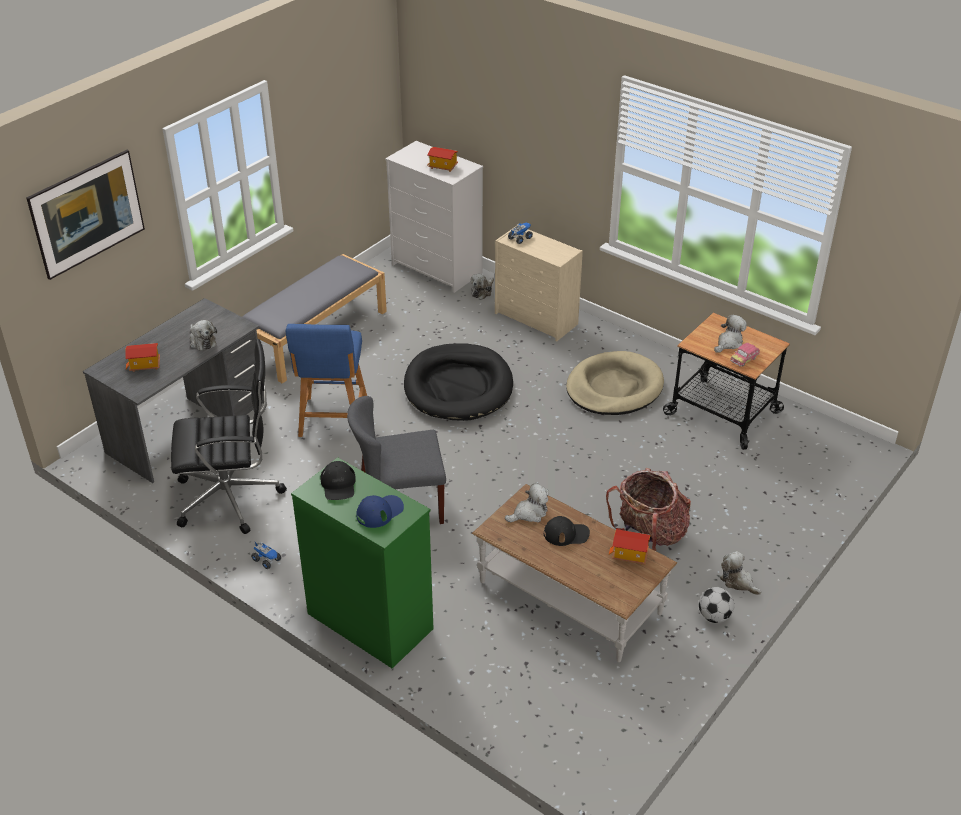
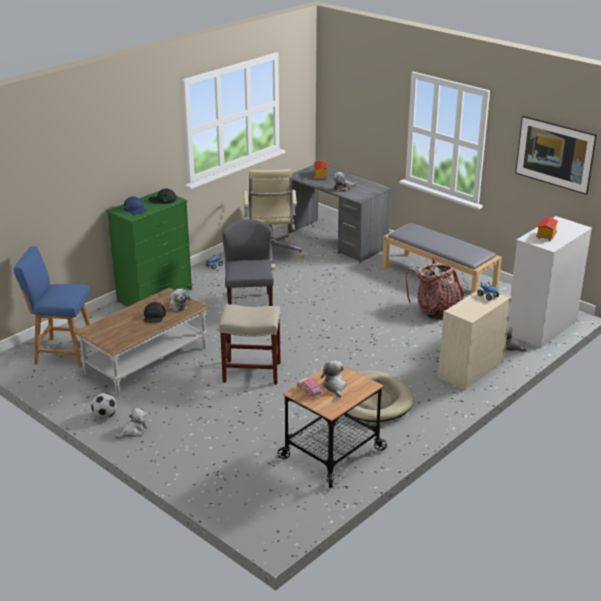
camera: 95 degrees right, 10 degrees down
picture [26,150,145,280] -> picture moved to [515,116,597,195]
black office chair [171,339,287,534] -> beige office chair [243,169,305,270]
blue stool [285,324,367,437] -> blue stool moved to [13,246,91,368]
black dog bed [404,343,513,421] -> none
backpack [606,468,691,551] -> backpack moved to [406,257,465,320]
toy house [609,529,650,565] -> none
plush toy [714,315,747,353] -> plush toy turned 150 degrees counterclockwise [321,361,347,398]
none -> beige stool [219,304,281,384]

